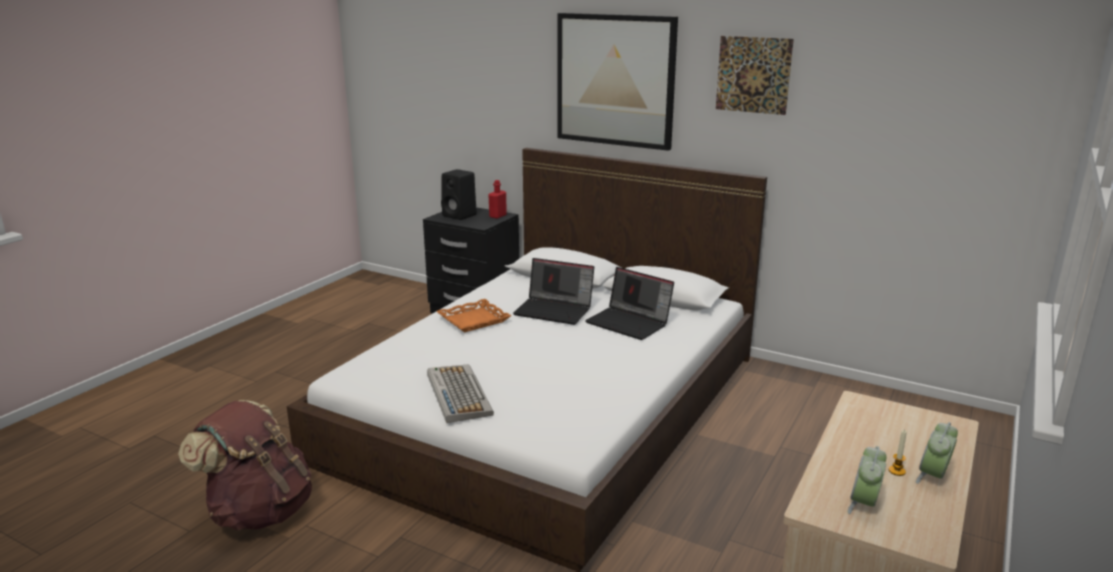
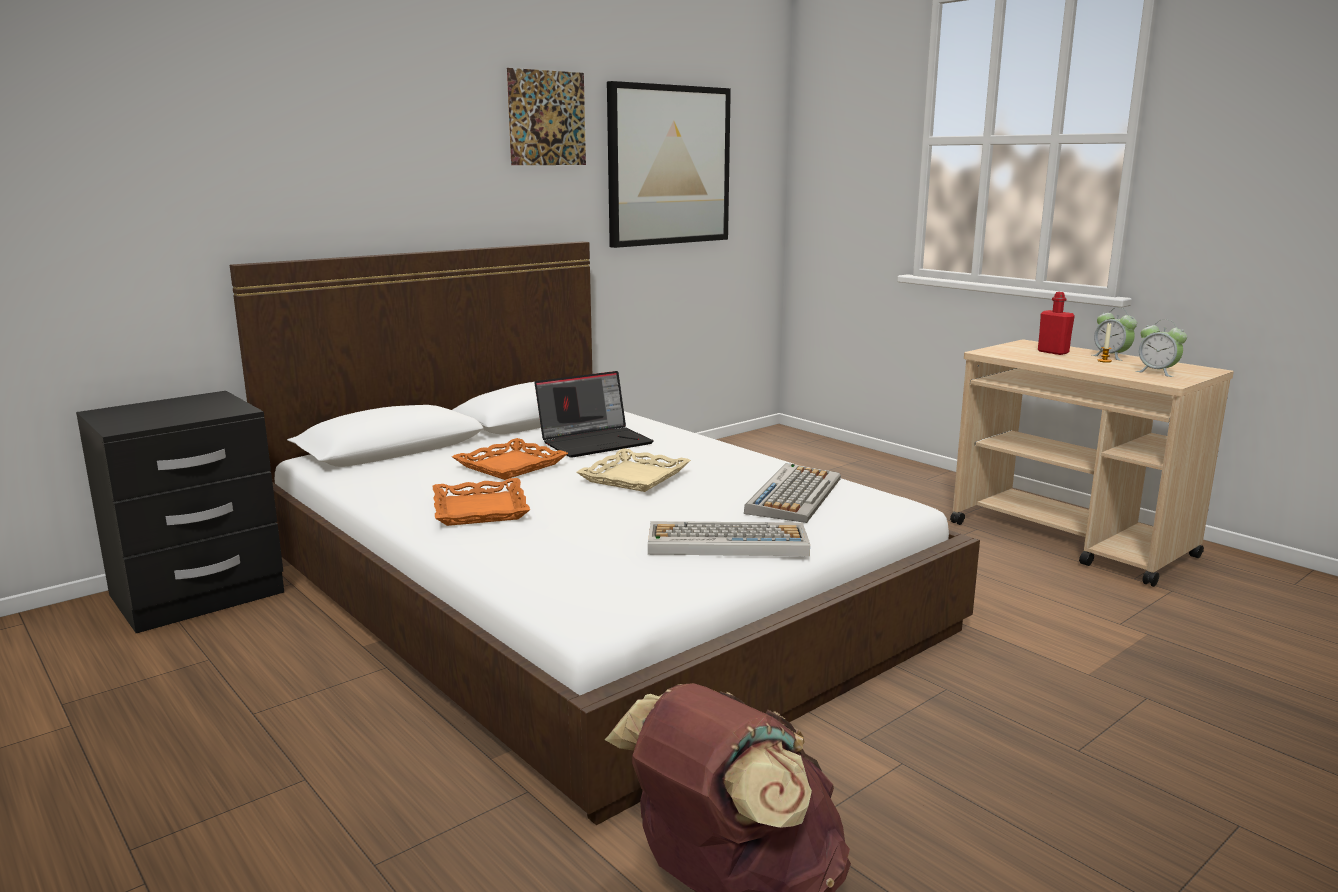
camera: 70 degrees left, 5 degrees down
black speaker [441,169,477,220] -> none
red bottle [488,180,507,219] -> red bottle moved to [1038,292,1075,355]
laptop [513,258,594,325] -> orange tray [452,438,568,480]
picture [558,13,678,151] -> picture moved to [607,81,731,248]
none -> beige tray [577,448,691,492]
none -> keyboard [744,463,841,523]

